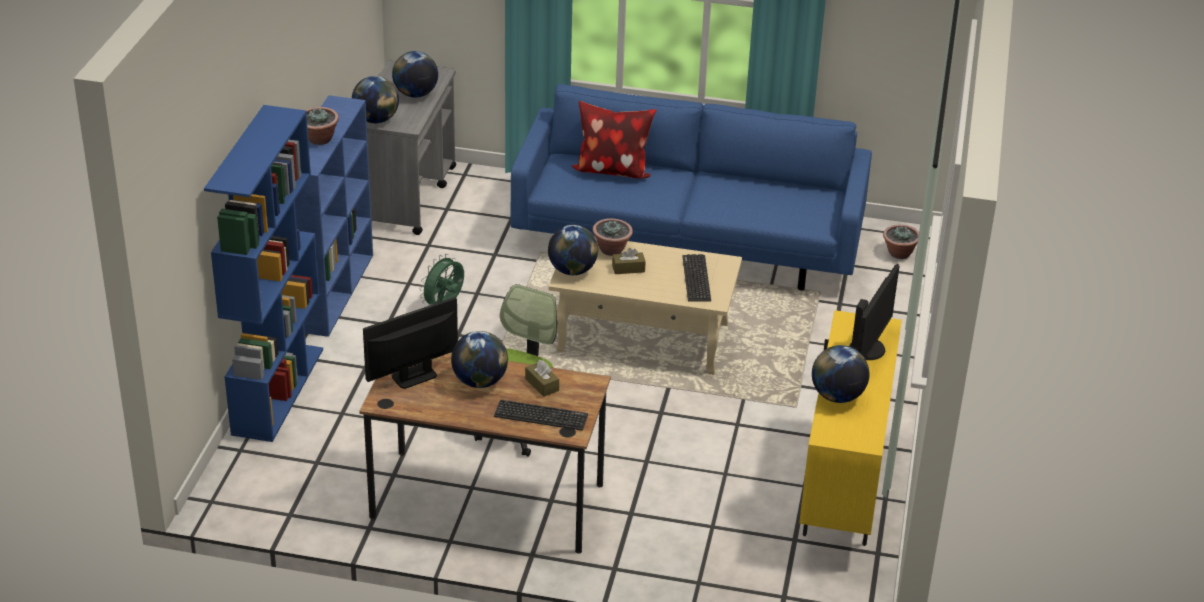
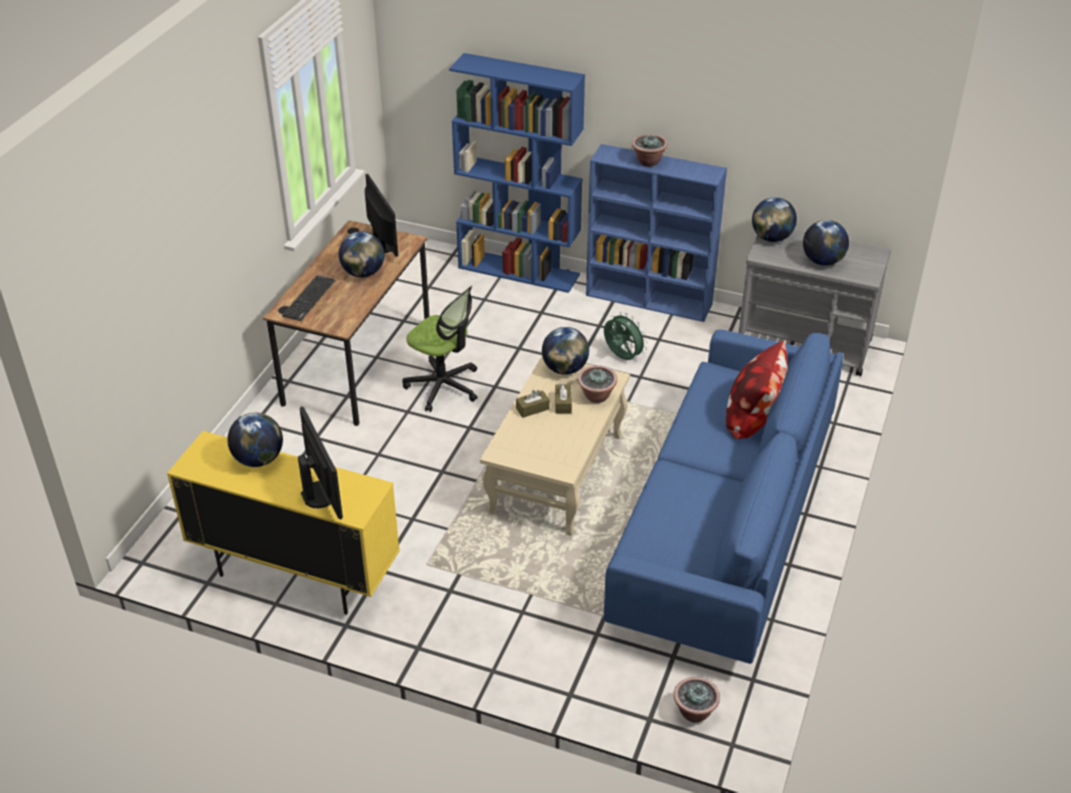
camera: 100 degrees right, 5 degrees up
brown tissue box [525,360,559,397] -> brown tissue box moved to [516,390,550,418]
keyboard [682,254,711,301] -> none
monitor [849,264,899,360] -> monitor turned 150 degrees counterclockwise [298,406,343,519]

